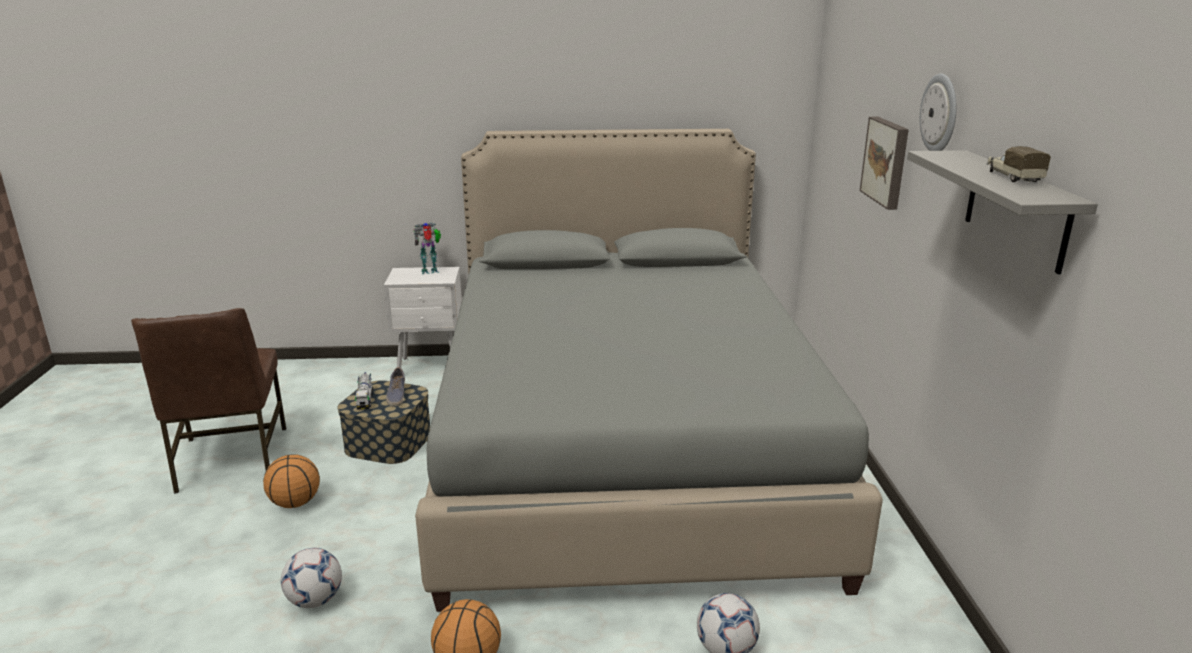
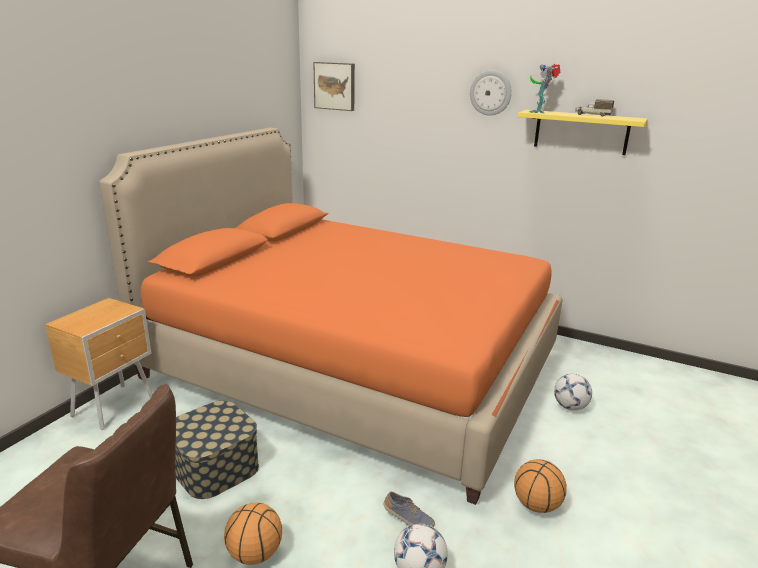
camera: 60 degrees left, 0 degrees up
toy truck [355,372,373,410] -> none
white nightstand [384,267,462,368] -> brown nightstand [45,298,153,430]
shoe [386,367,405,406] -> shoe moved to [383,492,435,527]
toy robot [413,223,441,274] -> toy robot moved to [529,64,560,113]
grey bed [415,129,883,612] -> orange bed [99,128,563,505]
picture [860,117,909,210] -> picture moved to [313,62,355,111]
grey shelf [907,150,1098,274] -> yellow shelf [517,110,648,155]

